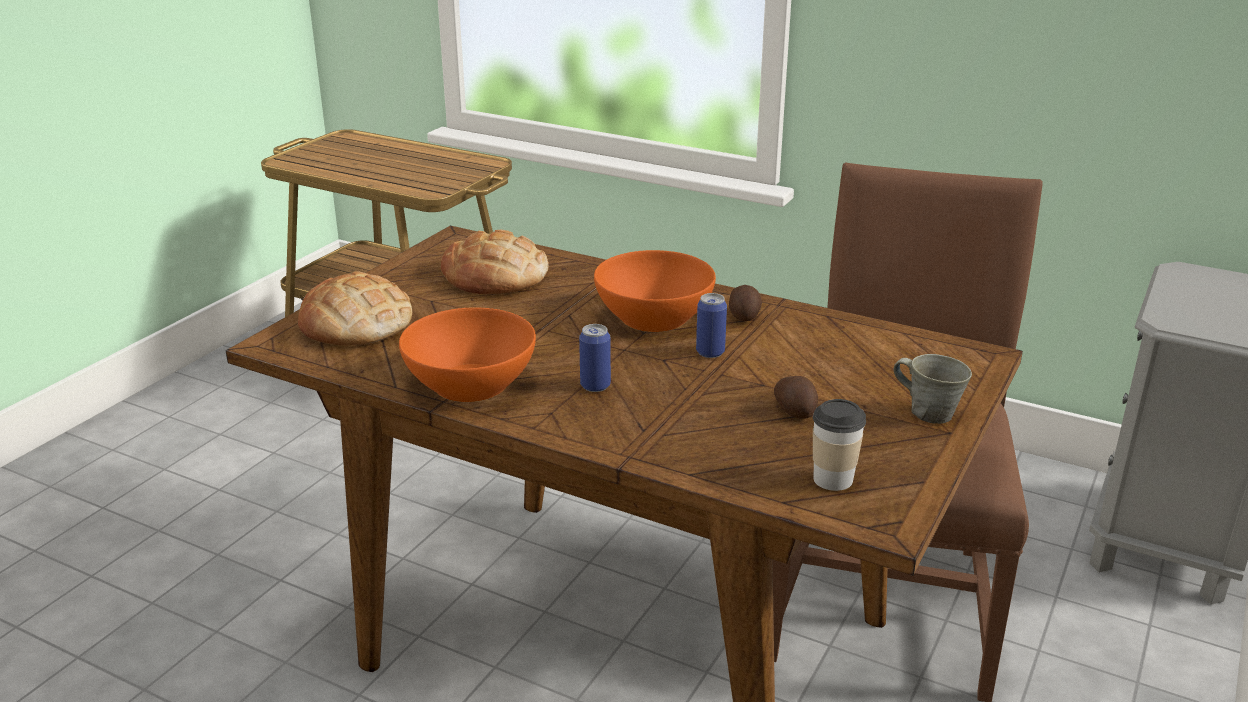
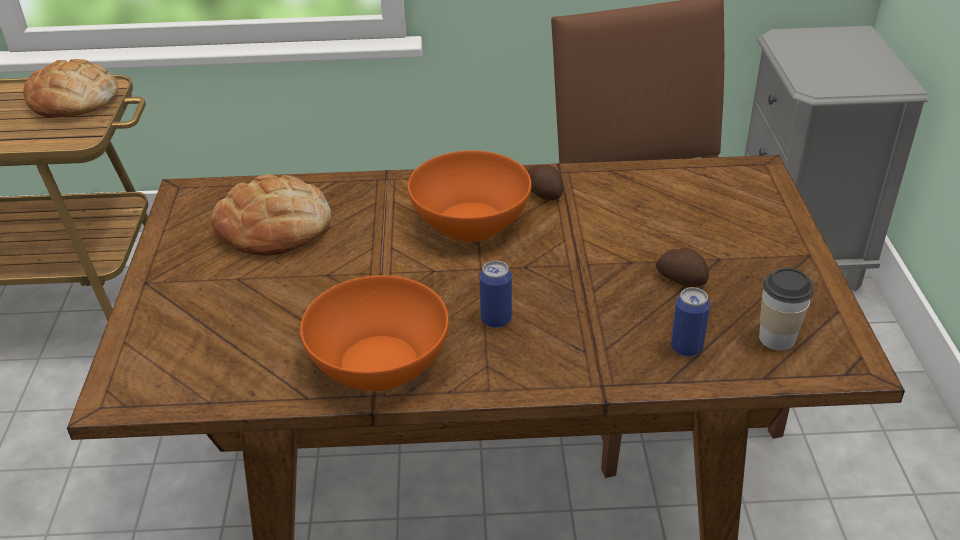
camera: 30 degrees left, 10 degrees up
bread [298,271,412,345] -> bread moved to [23,59,118,118]
can [696,293,727,358] -> can moved to [671,287,710,357]
grey mug [894,354,972,424] -> none

